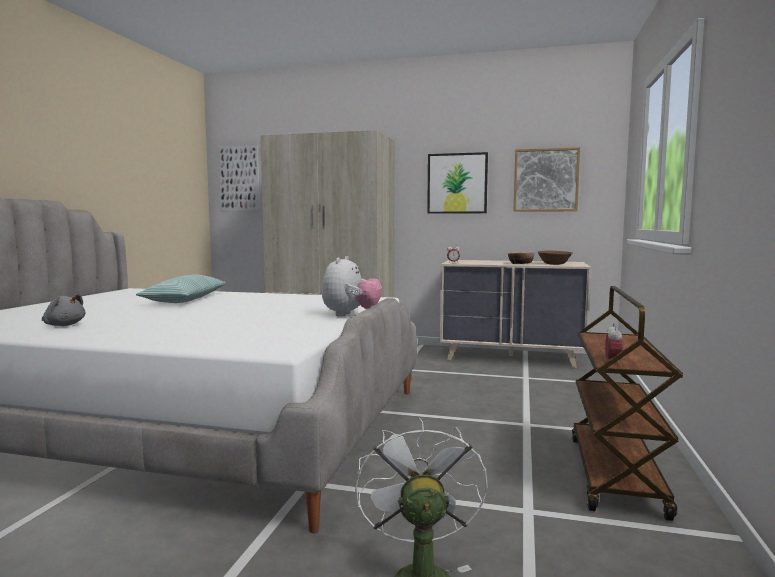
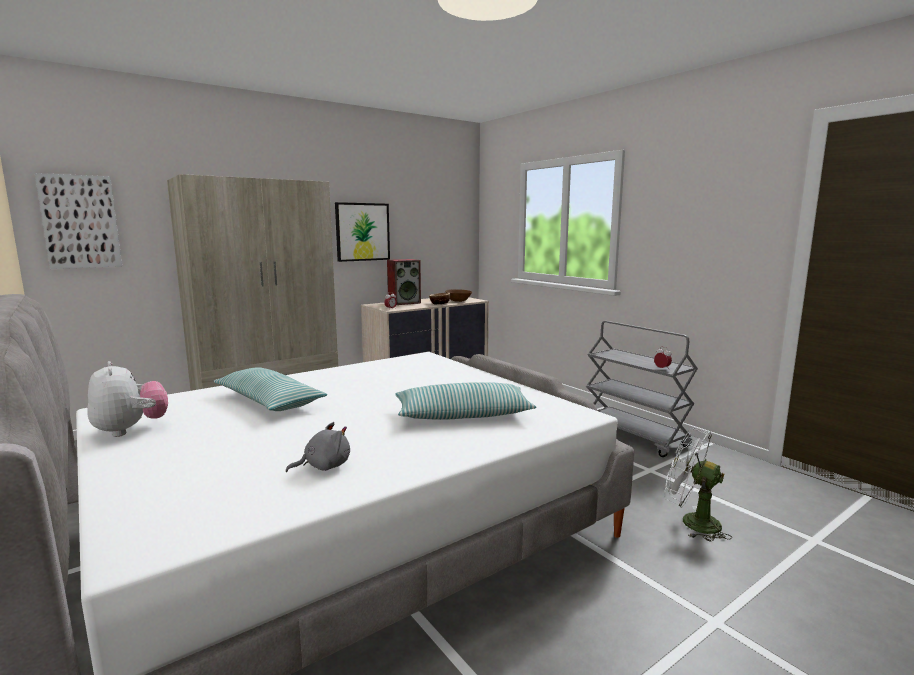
camera: 50 degrees left, 5 degrees up
plush toy [322,256,382,317] -> plush toy moved to [87,361,168,437]
picture [513,147,580,212] -> none
brown cart [572,286,683,521] -> grey cart [586,321,698,457]
none -> speaker [387,259,421,305]
none -> pillow [395,382,537,420]

